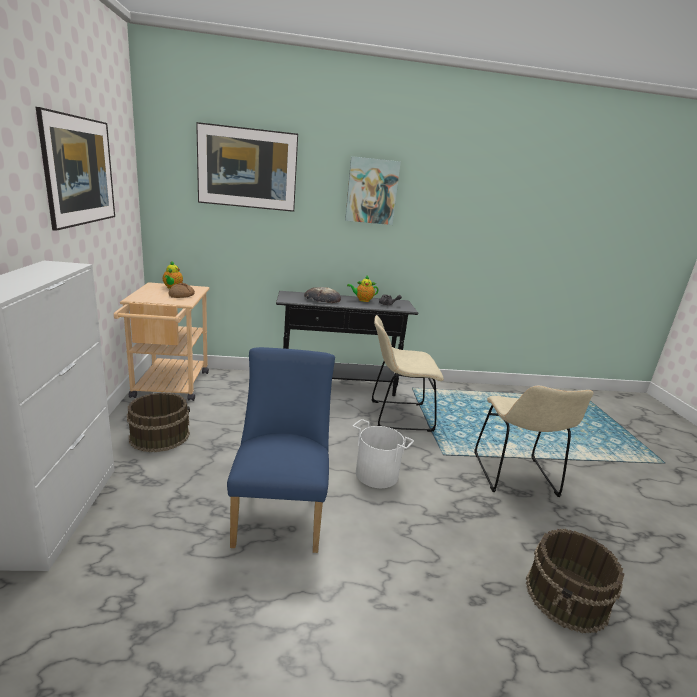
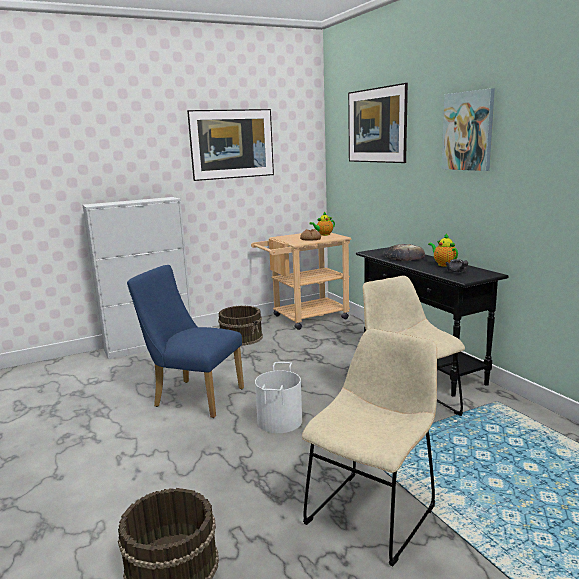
camera: 70 degrees right, 5 degrees down
blue chair [227,347,335,553] -> blue chair turned 135 degrees counterclockwise [127,265,244,418]
beige chair [474,385,593,497] -> beige chair turned 150 degrees clockwise [302,329,437,567]

